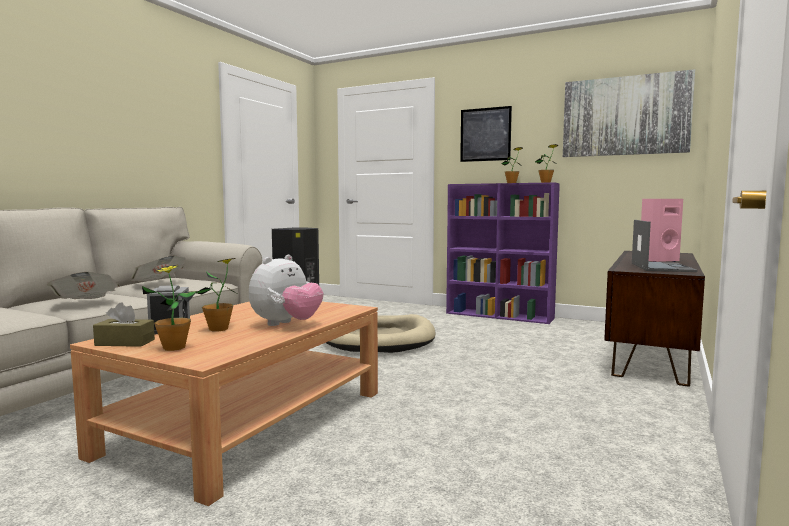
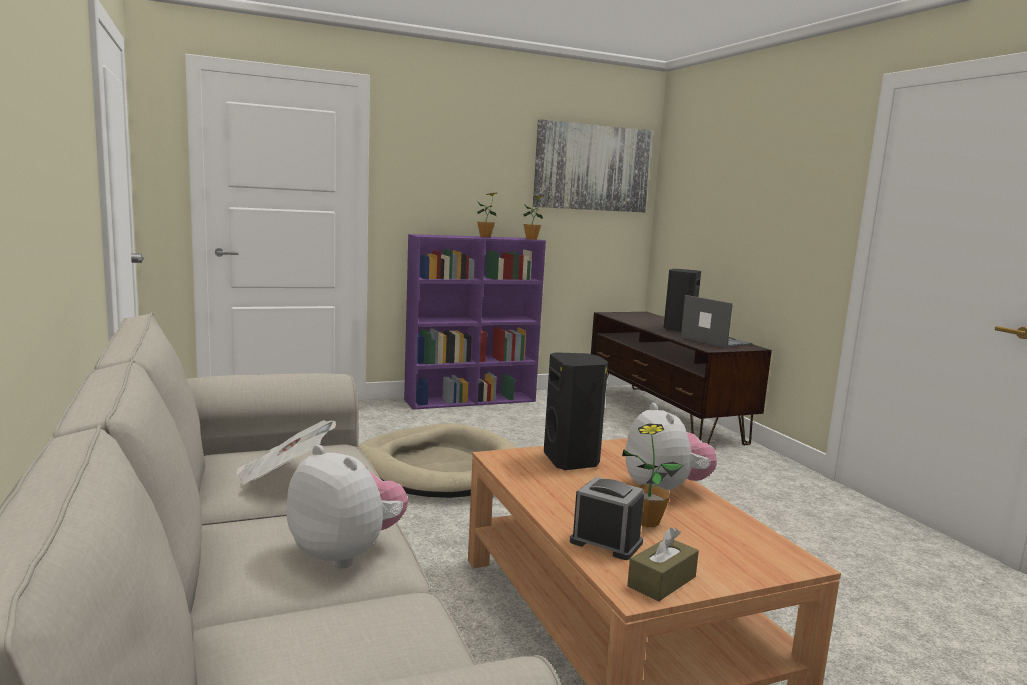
camera: 50 degrees left, 5 degrees up
newspaper [47,272,119,299] -> plush toy [286,445,408,569]
potted plant [142,264,197,351] -> none
picture [460,106,512,162] -> none
pink speaker [641,199,683,262] -> black speaker [664,269,701,332]

